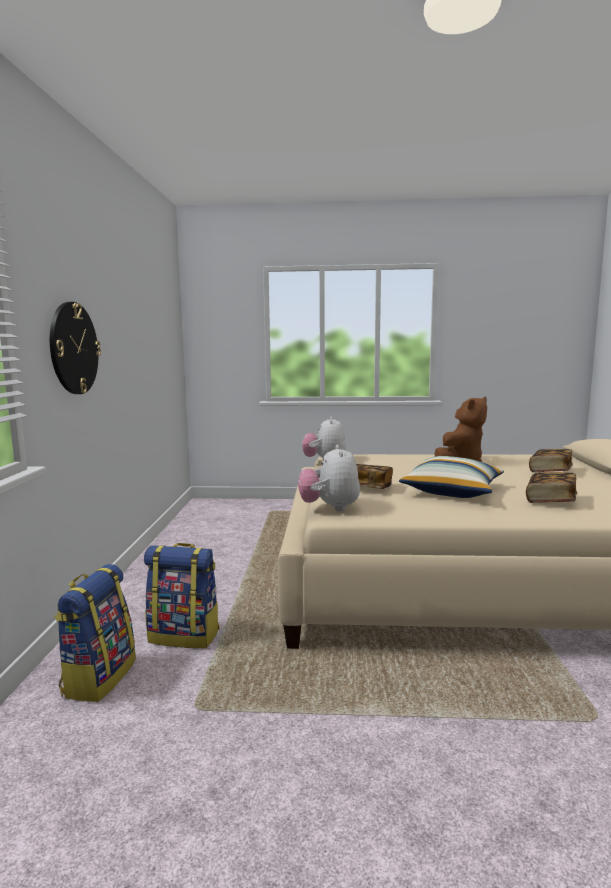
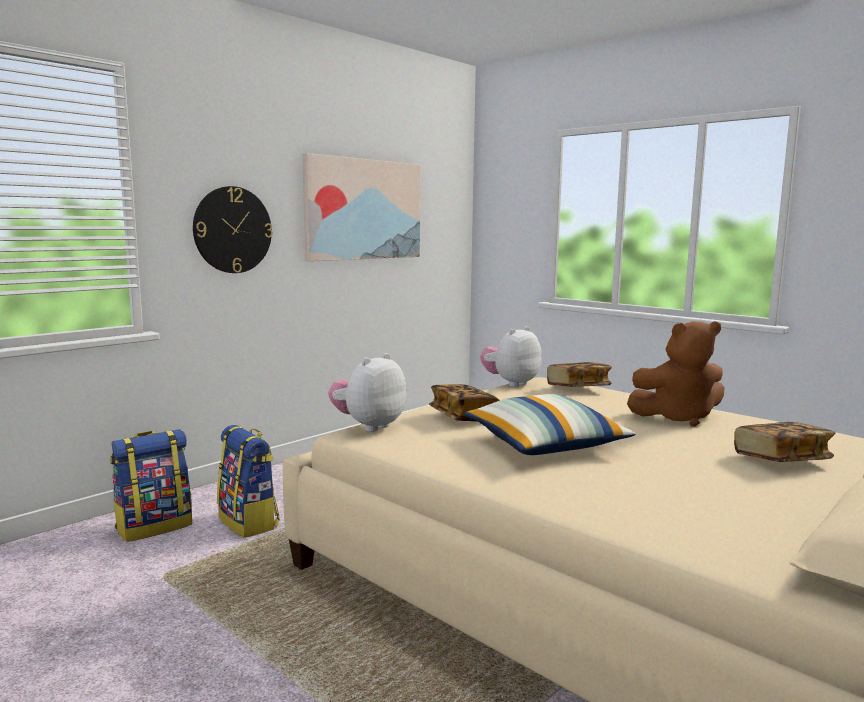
camera: 40 degrees right, 0 degrees up
book [526,472,577,503] -> book moved to [547,362,612,387]
none -> picture [302,153,420,261]

